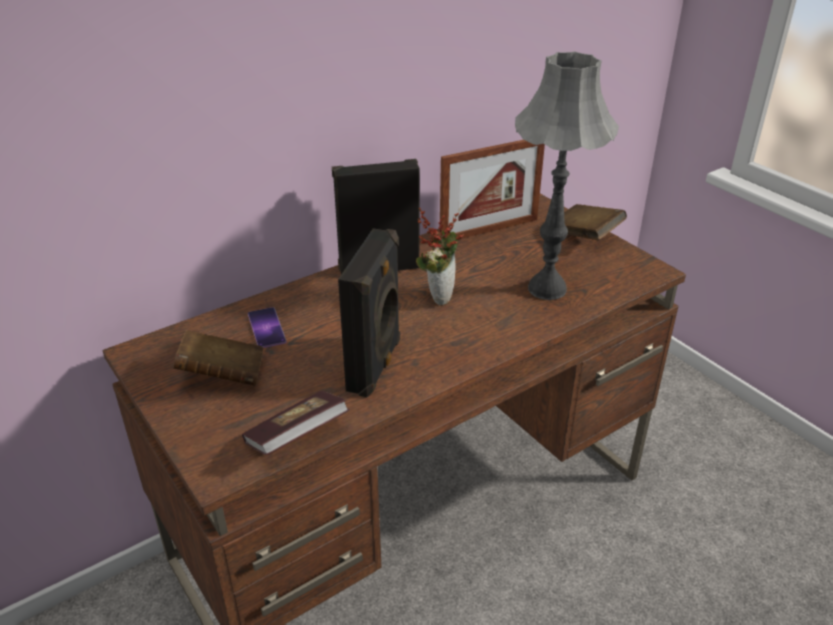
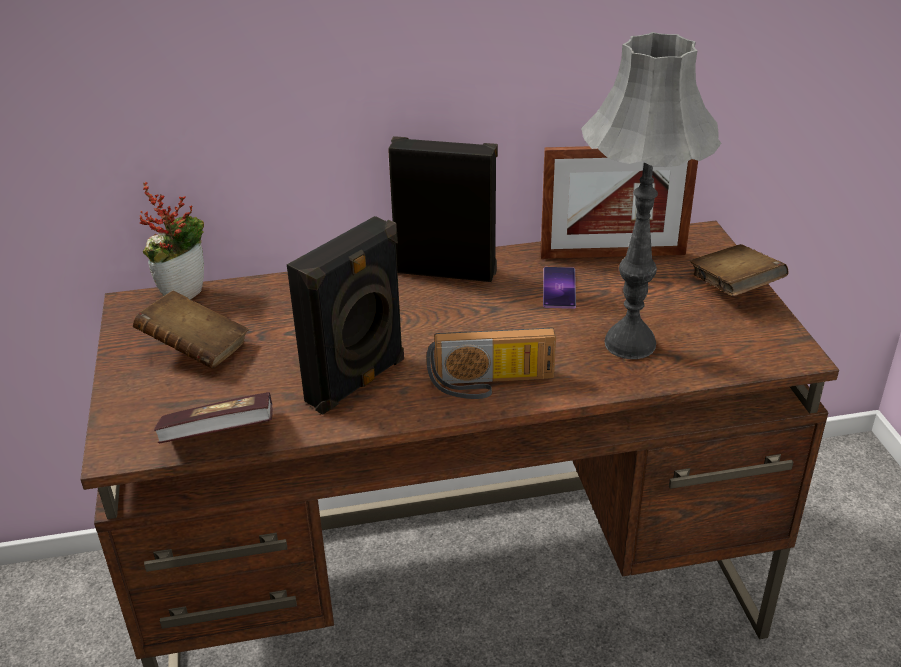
camera: 25 degrees right, 0 degrees up
phone [248,307,286,348] -> phone moved to [543,267,576,309]
potted plant [416,208,464,306] -> potted plant moved to [139,181,204,299]
none -> radio [426,328,556,399]

